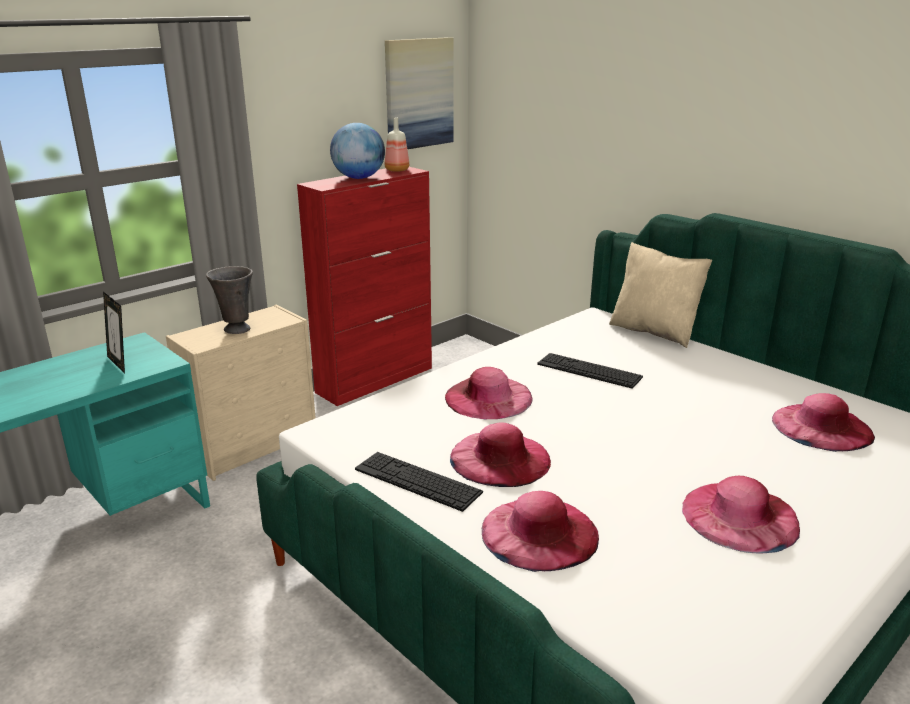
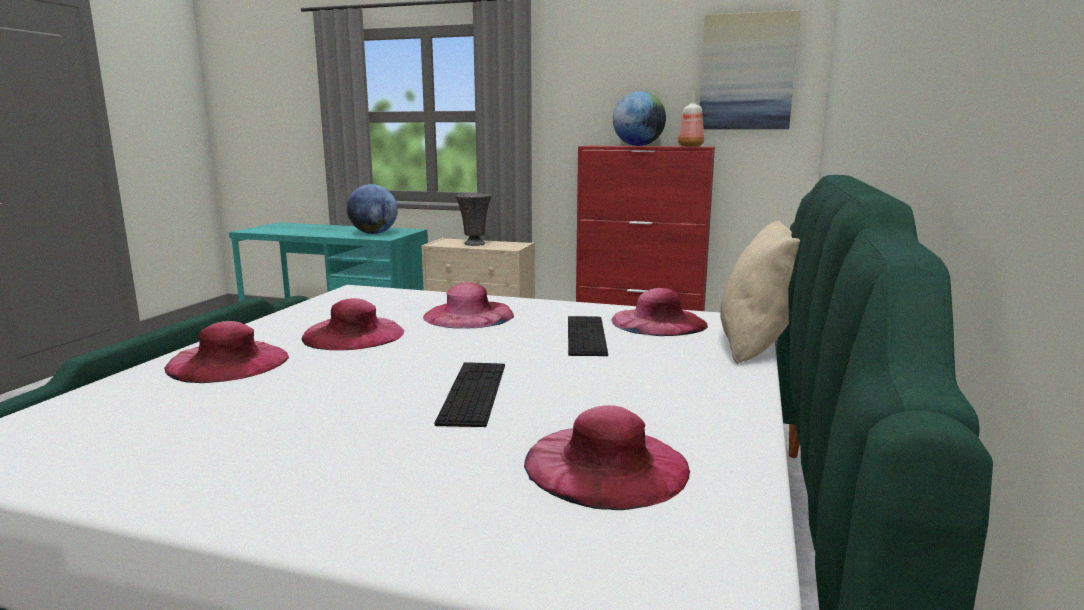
camera: 60 degrees right, 10 degrees down
picture frame [103,291,125,374] -> globe [347,184,398,234]
keyboard [355,452,483,512] -> keyboard moved to [435,362,505,427]
pink hat [682,476,800,554] -> pink hat moved to [612,288,708,336]

